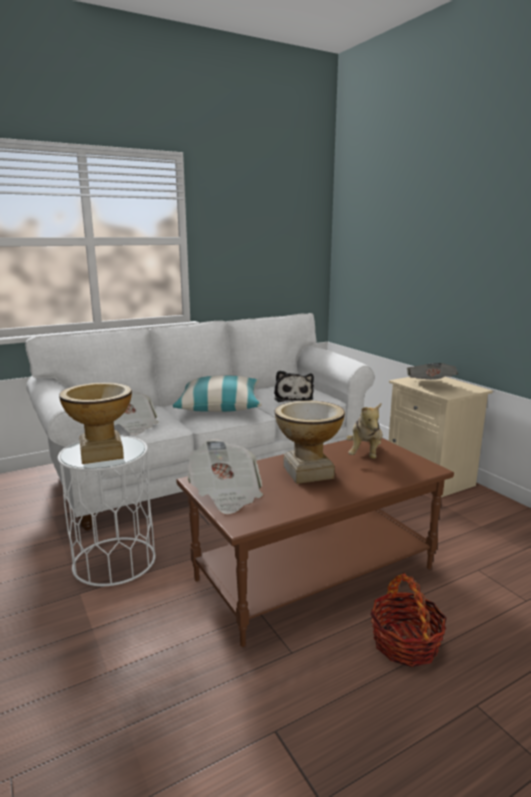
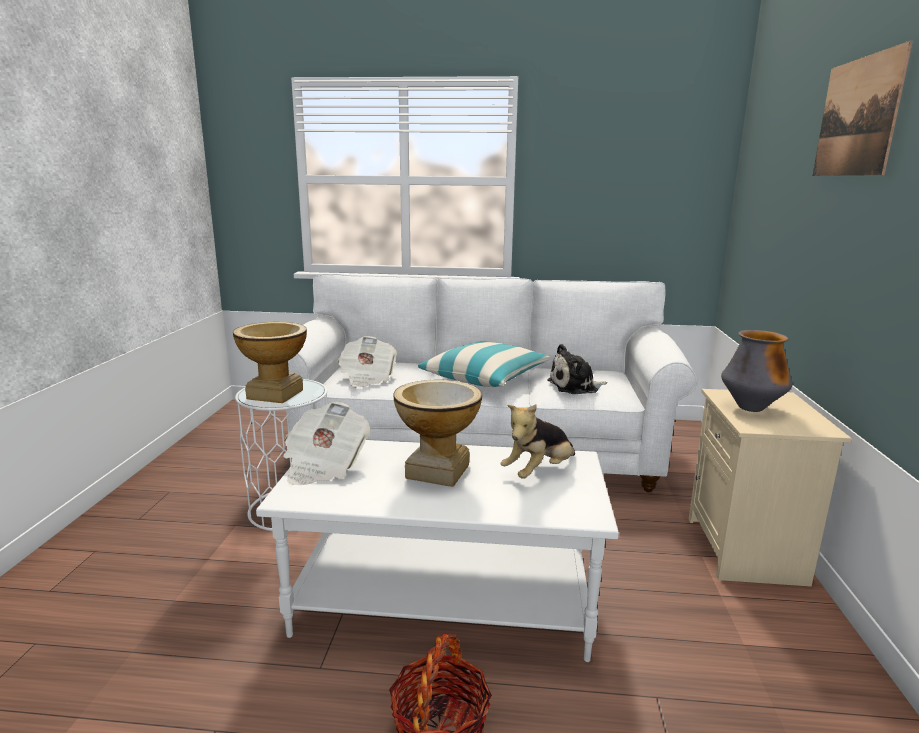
camera: 35 degrees right, 0 degrees up
brown coffee table [176,438,454,647] -> white coffee table [256,440,619,662]
plush toy [274,370,314,402] -> plush toy turned 45 degrees clockwise [547,344,607,394]
newspaper [407,363,458,380] -> vase [721,330,793,412]
none -> picture [813,41,913,176]

